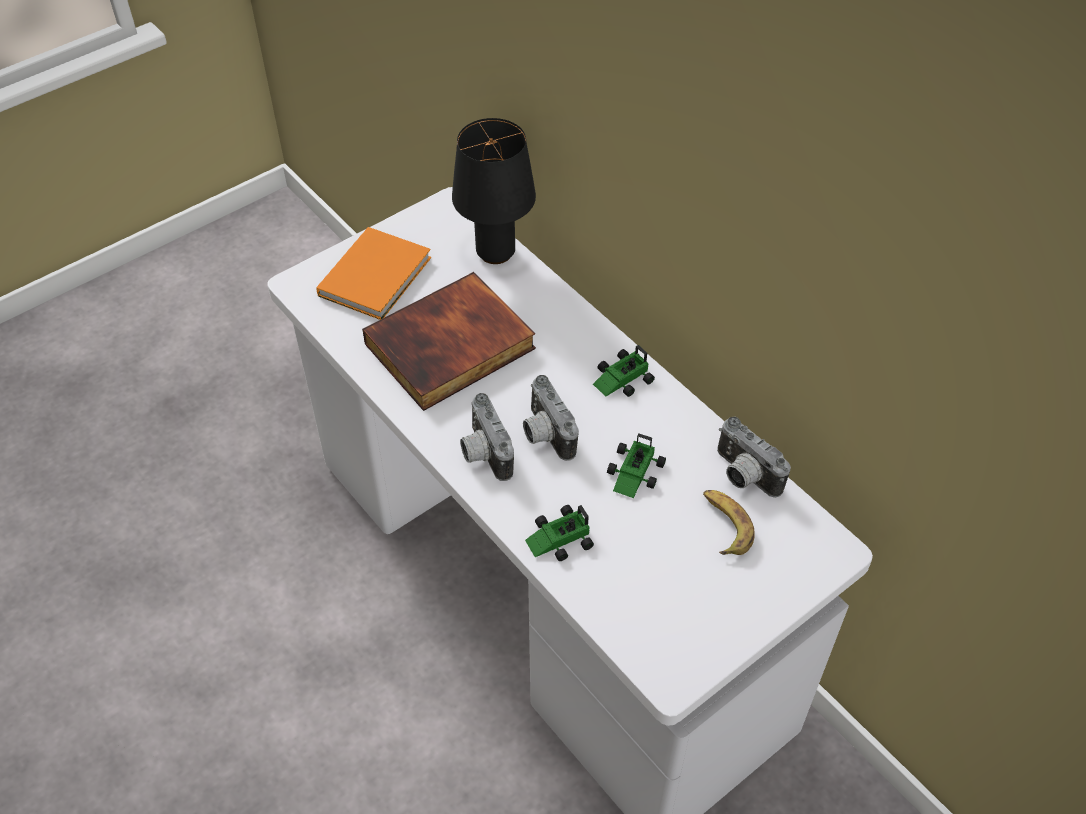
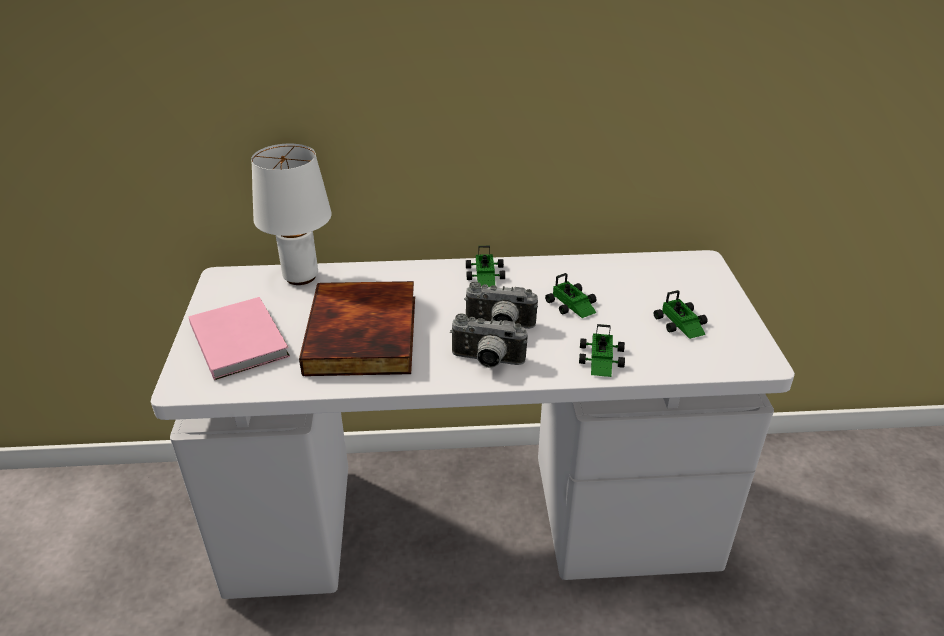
camera: 55 degrees left, 15 degrees down
orange book [316,227,431,320] -> pink book [189,297,290,380]
black table lamp [452,118,536,264] -> white table lamp [251,144,332,285]
banana [703,490,755,555] -> none
camera [717,416,791,498] -> none
none -> toy car [654,290,708,339]

